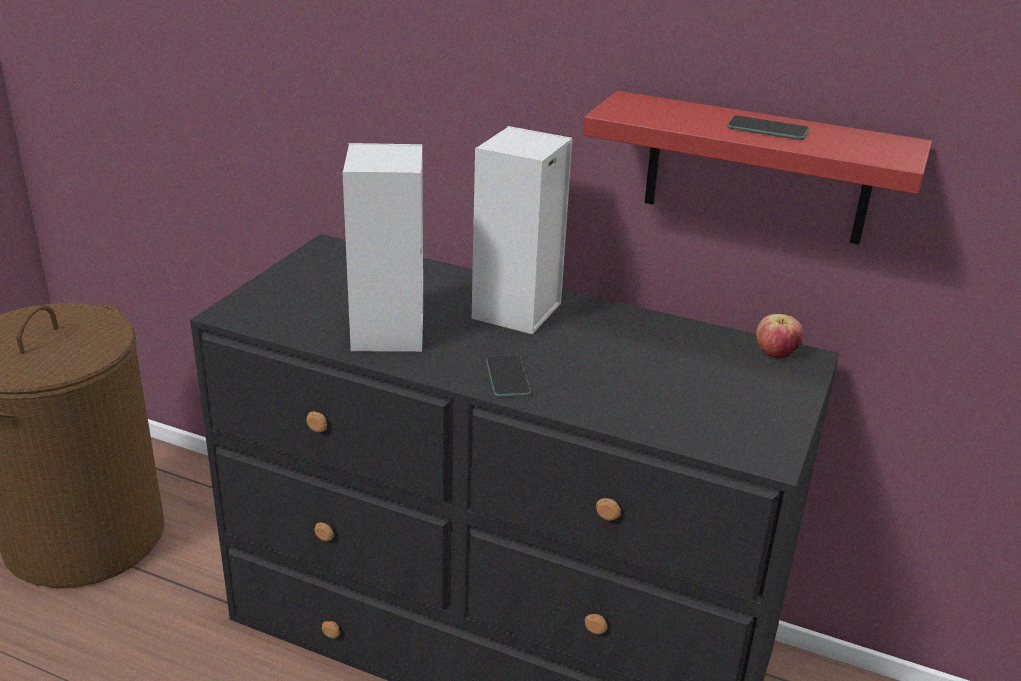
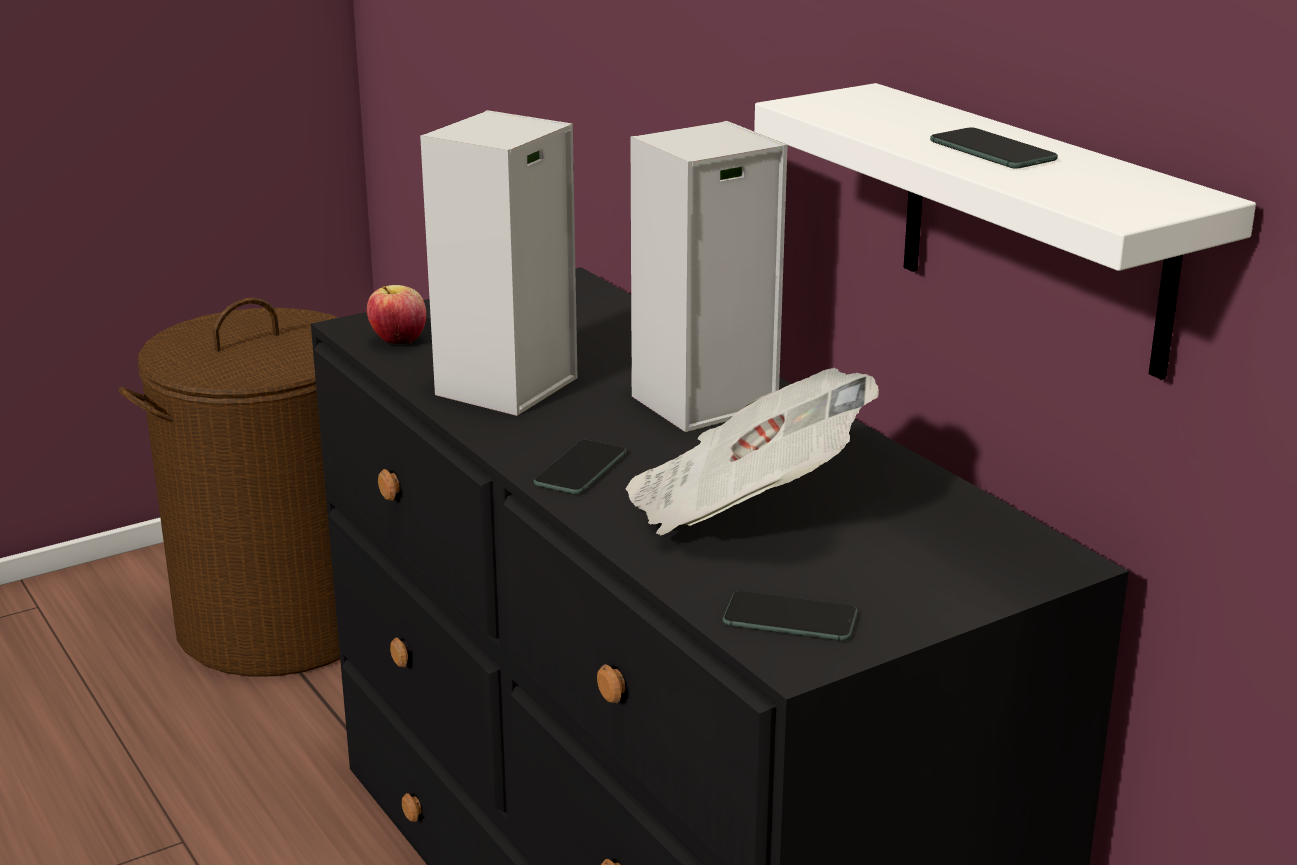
camera: 35 degrees right, 5 degrees down
red shelf [583,91,932,245] -> white shelf [754,83,1256,380]
apple [756,314,803,359] -> apple moved to [367,285,426,344]
none -> newspaper [626,368,879,536]
none -> phone [723,591,858,641]

